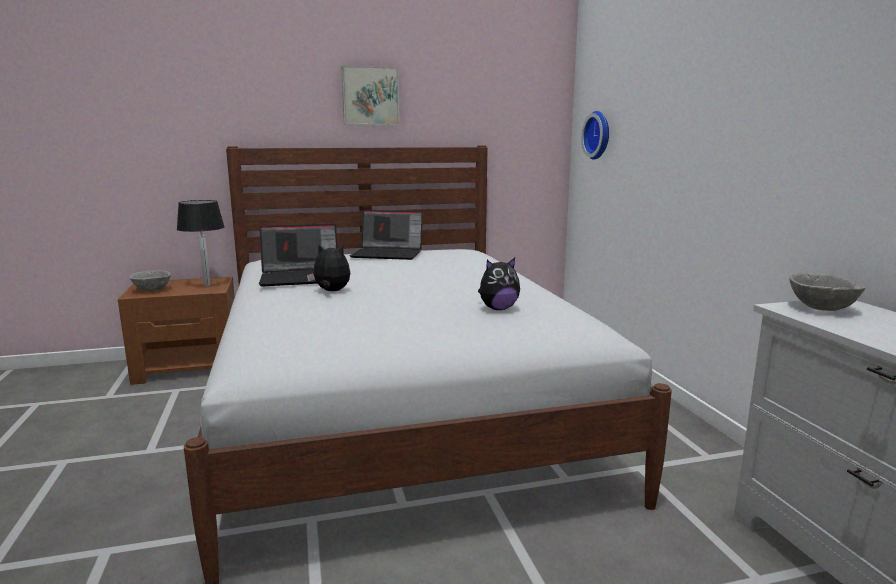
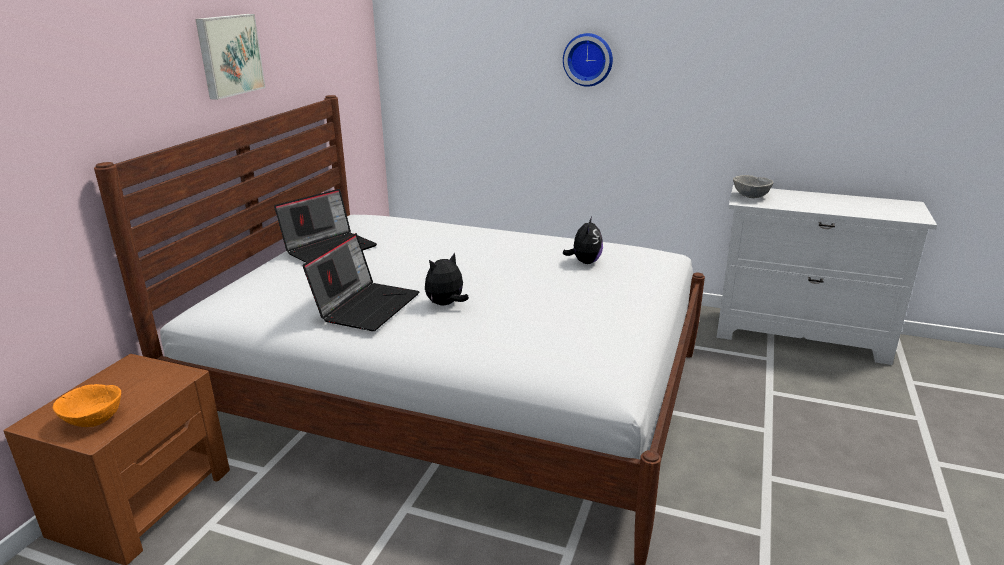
camera: 55 degrees left, 10 degrees up
grey bowl [130,270,171,291] -> orange bowl [53,384,121,427]
table lamp [177,200,225,286] -> none
wall clock [581,111,609,160] -> wall clock moved to [563,33,613,87]

